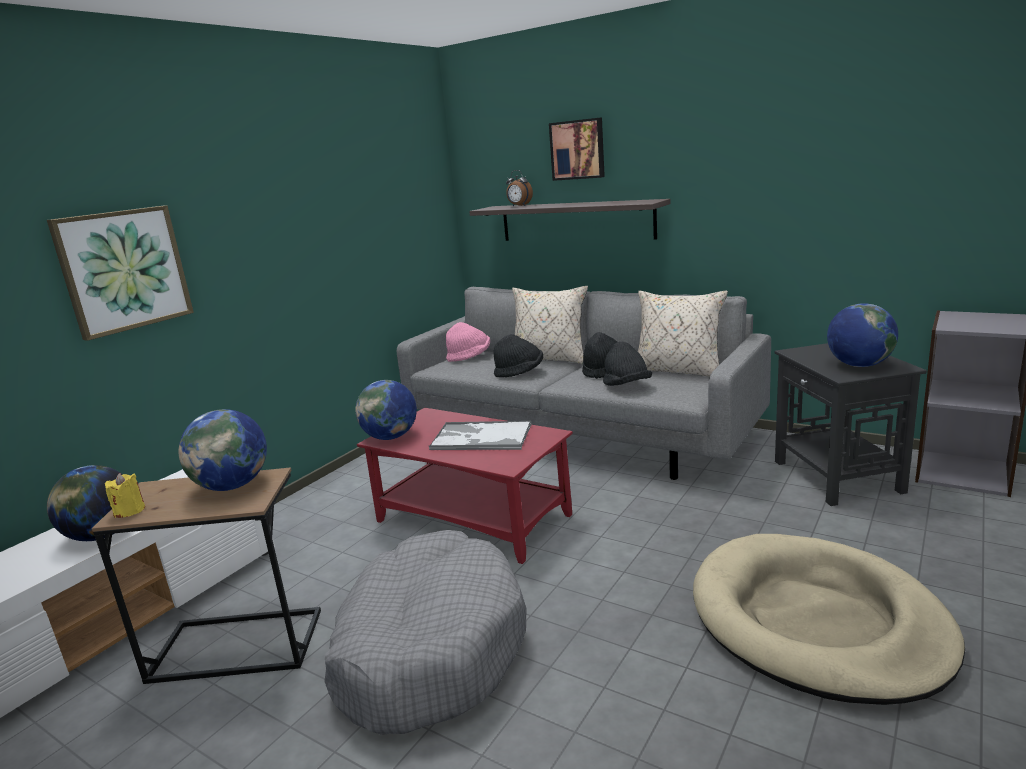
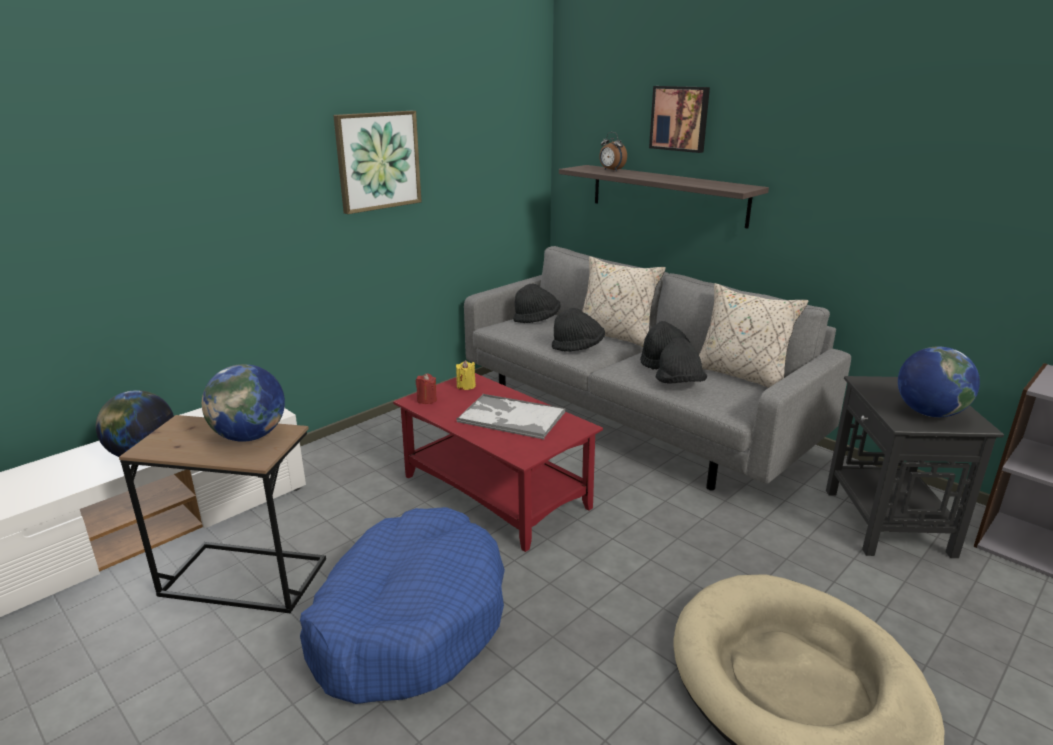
camera: 10 degrees right, 5 degrees up
picture [47,205,194,341] -> picture moved to [333,111,422,214]
yellow candle [105,473,145,518] -> yellow candle moved to [456,360,476,390]
grey dog bed [324,530,526,735] -> blue dog bed [300,507,505,704]
globe [355,380,417,440] -> red candle [416,374,437,404]
pink hat [446,322,490,362] -> black hat [513,283,560,323]

